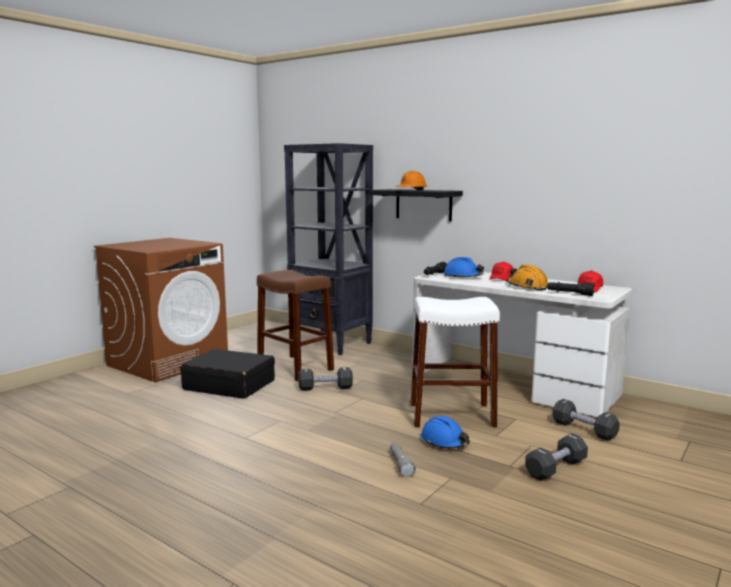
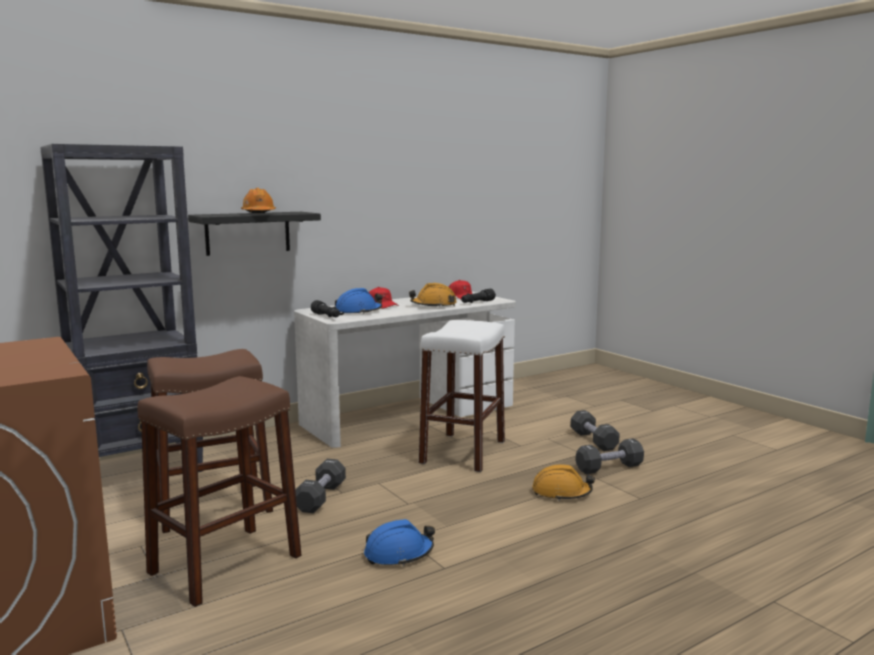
camera: 70 degrees left, 0 degrees up
black suitcase [180,349,275,399] -> brown stool [137,376,301,607]
grey flashlight [390,443,416,477] -> orange hard hat [532,464,595,501]
blue hard hat [421,416,470,449] -> blue hard hat moved to [364,519,435,566]
black dumbbell [552,399,620,441] -> black dumbbell moved to [576,438,644,474]

